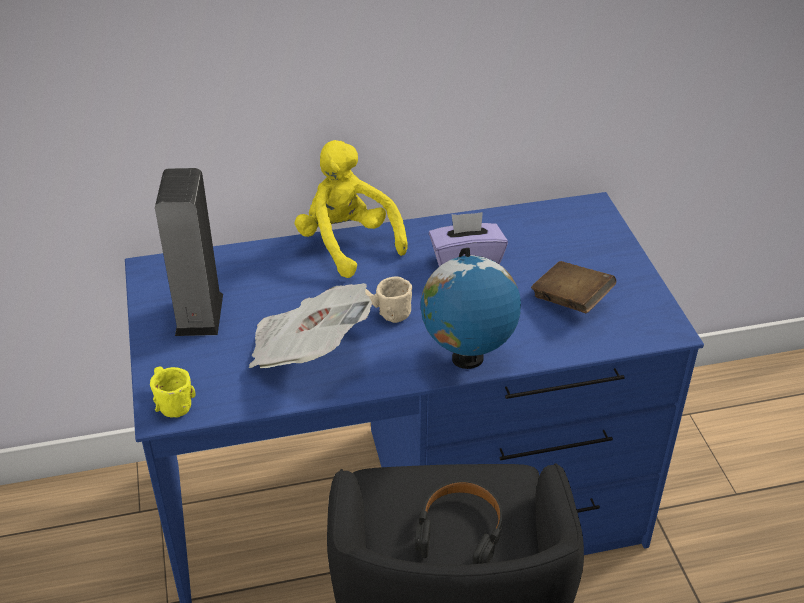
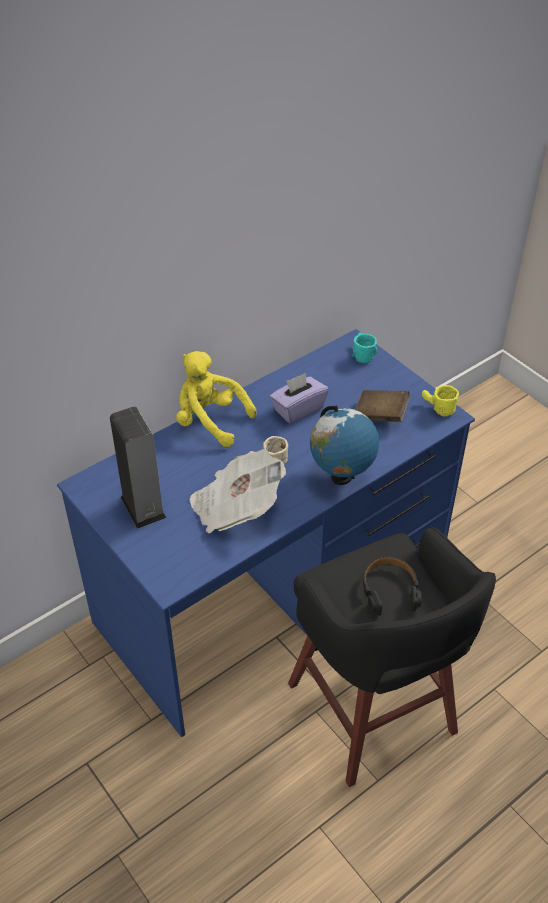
camera: 25 degrees left, 5 degrees up
yellow mug [150,367,196,418] -> yellow mug moved to [422,385,459,416]
none -> turquoise mug [352,333,377,364]

